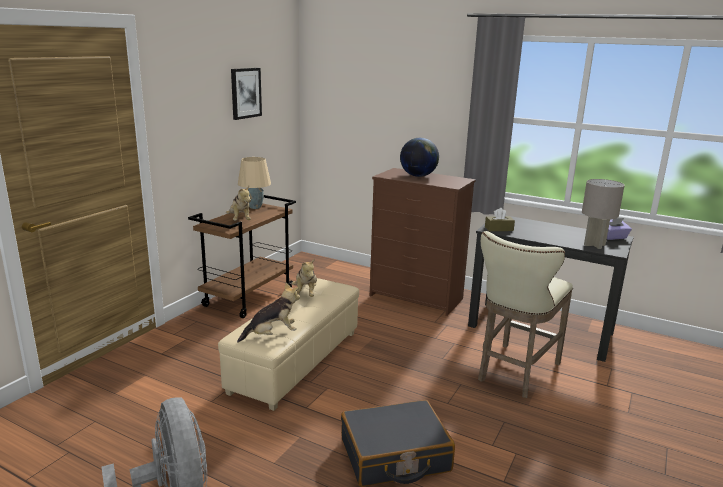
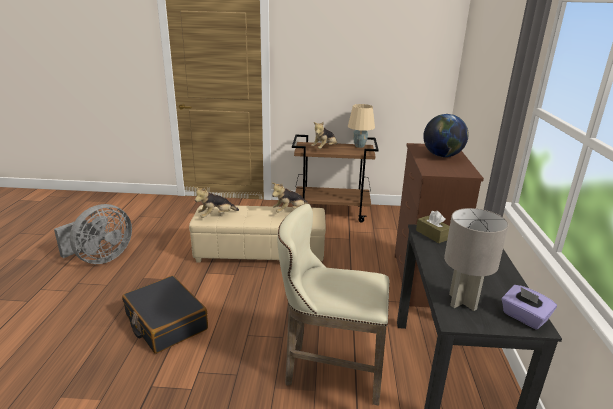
camera: 65 degrees right, 5 degrees up
picture [231,68,262,120] -> none
plush toy [237,283,300,343] -> plush toy turned 105 degrees clockwise [194,187,239,218]

